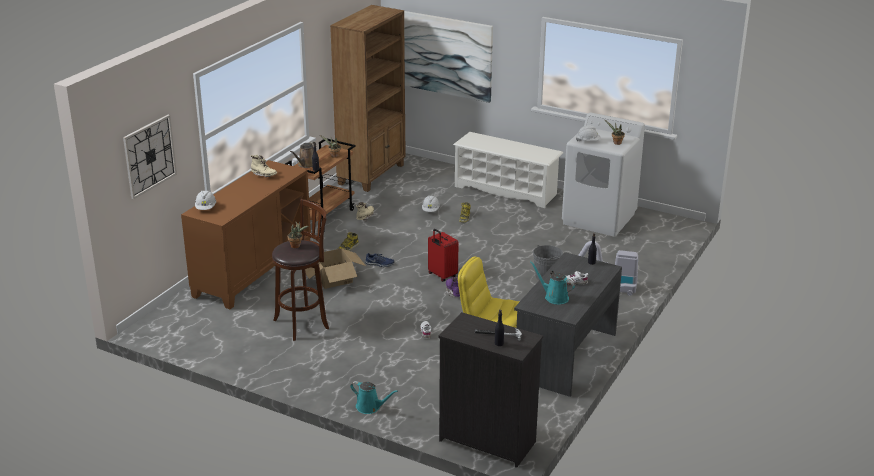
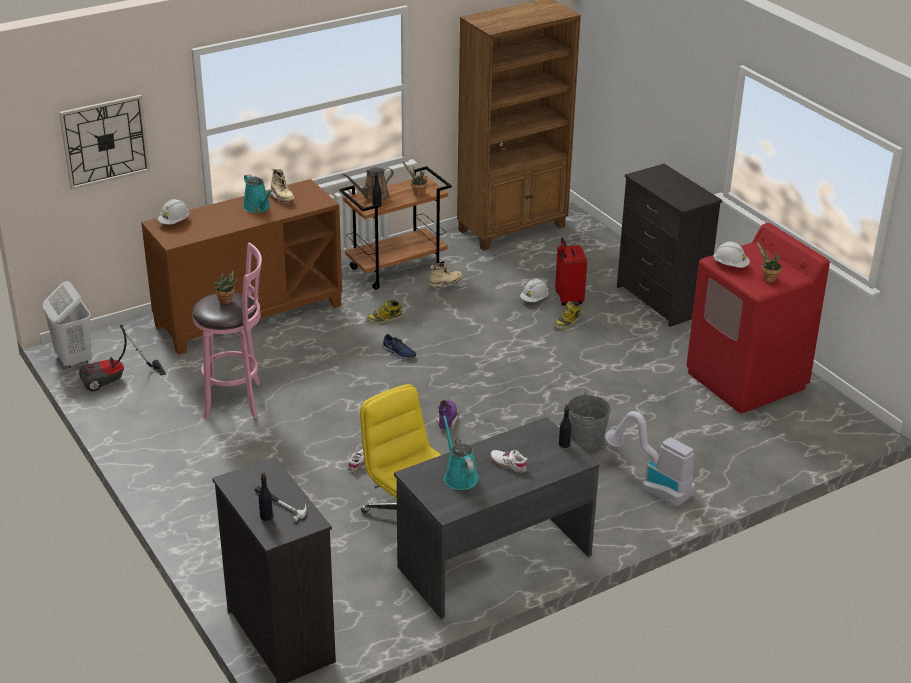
camera: 30 degrees right, 5 degrees up
brown stool [272,199,329,341] -> pink stool [192,242,262,419]
cardboard box [305,248,366,289] -> none
turquoise watering can [350,381,398,414] -> turquoise watering can moved to [243,174,272,213]
picture [404,11,493,103] -> none
red suitcase [428,229,459,282] -> red suitcase moved to [555,238,587,306]
white shoe rack [453,132,563,208] -> black dresser [617,164,722,327]
white washing machine [562,113,645,237] -> red washing machine [686,223,830,414]
none -> white laundry basket [43,281,92,368]
none -> vacuum cleaner [79,324,166,391]

